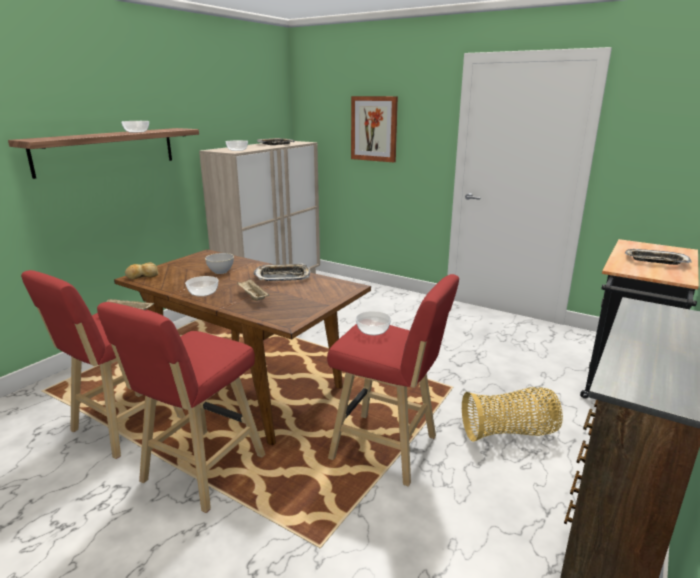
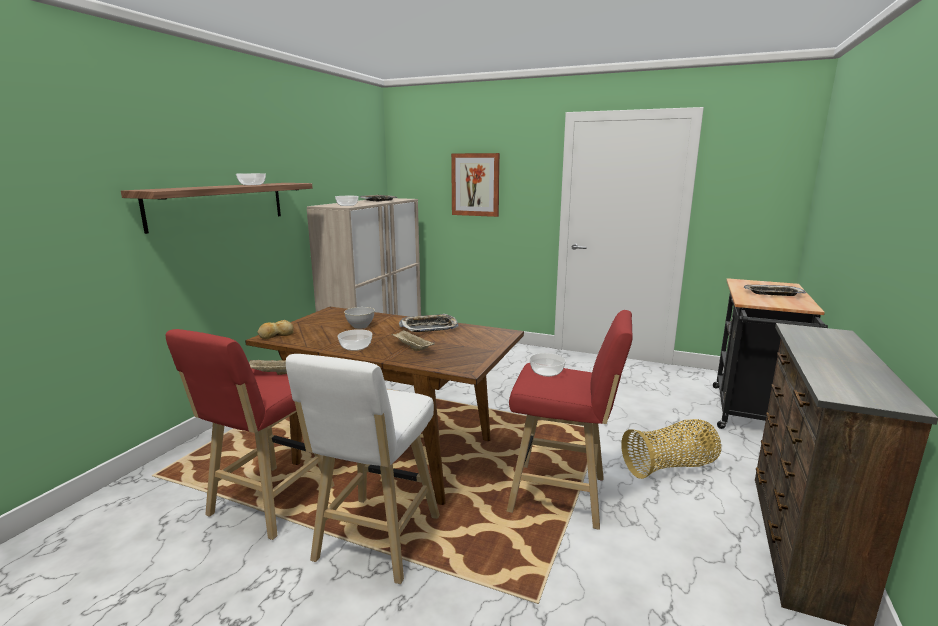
camera: 10 degrees left, 5 degrees down
red stool [97,302,265,513] -> white stool [286,354,439,584]

